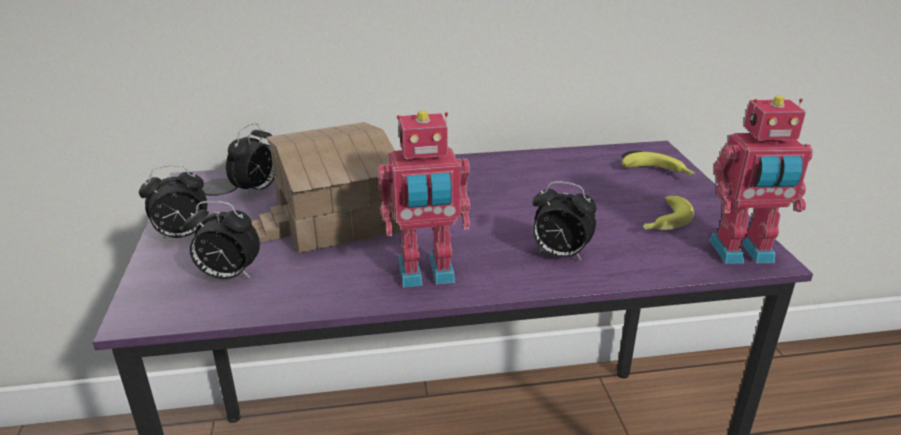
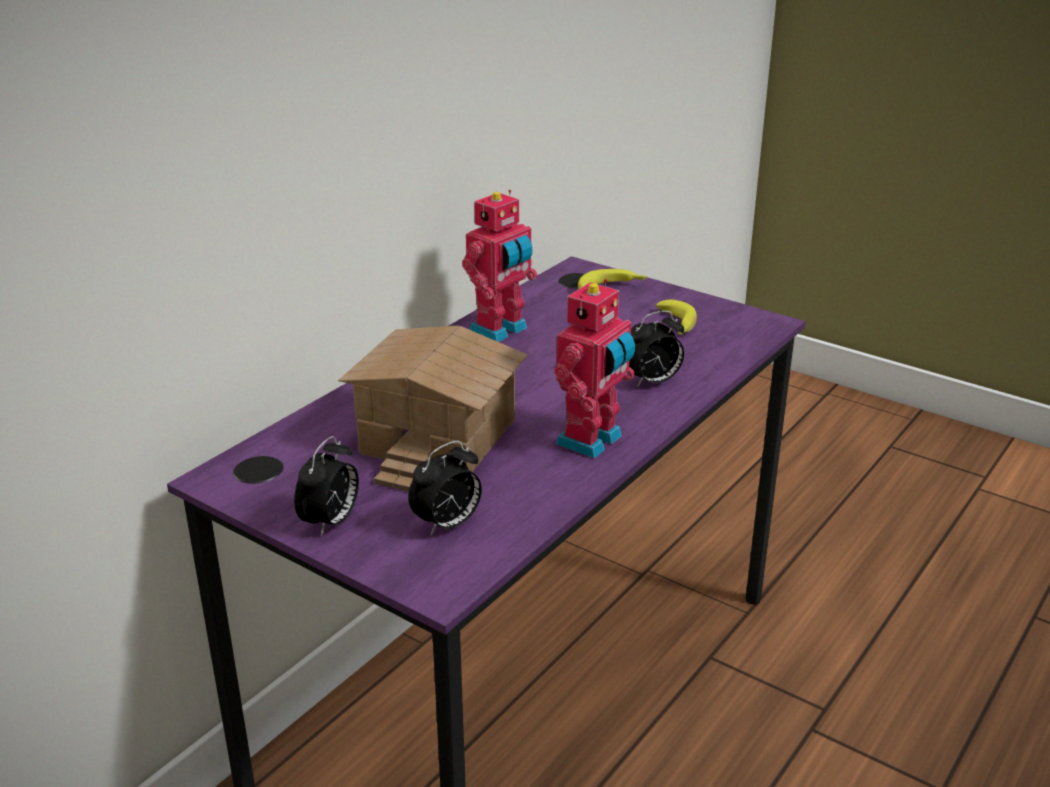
camera: 45 degrees left, 0 degrees up
alarm clock [226,123,275,198] -> none
toy robot [709,96,813,264] -> toy robot moved to [462,190,537,342]

